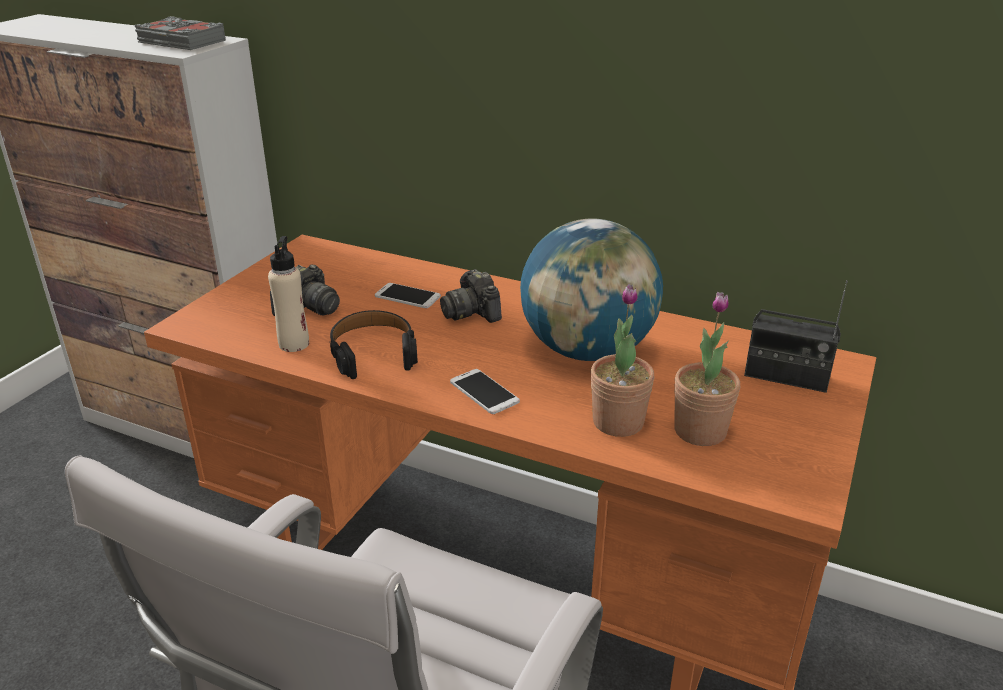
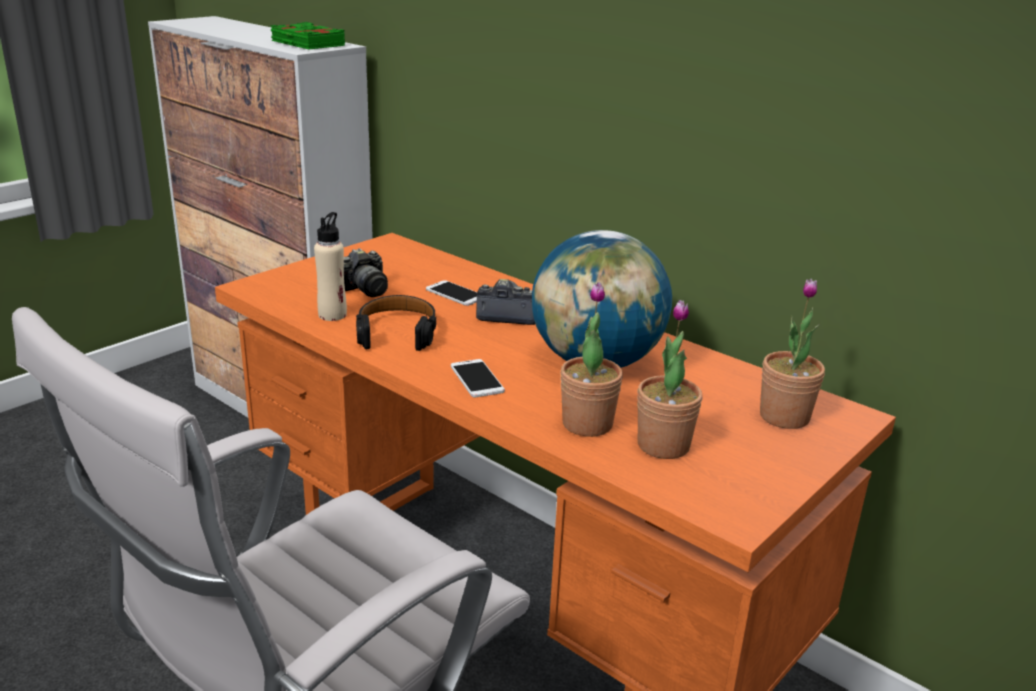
camera: 15 degrees right, 5 degrees down
grey book [135,16,226,50] -> green book [271,22,345,50]
camera [440,269,502,323] -> camera turned 105 degrees clockwise [476,279,535,325]
radio [744,280,848,393] -> potted plant [760,279,825,429]

